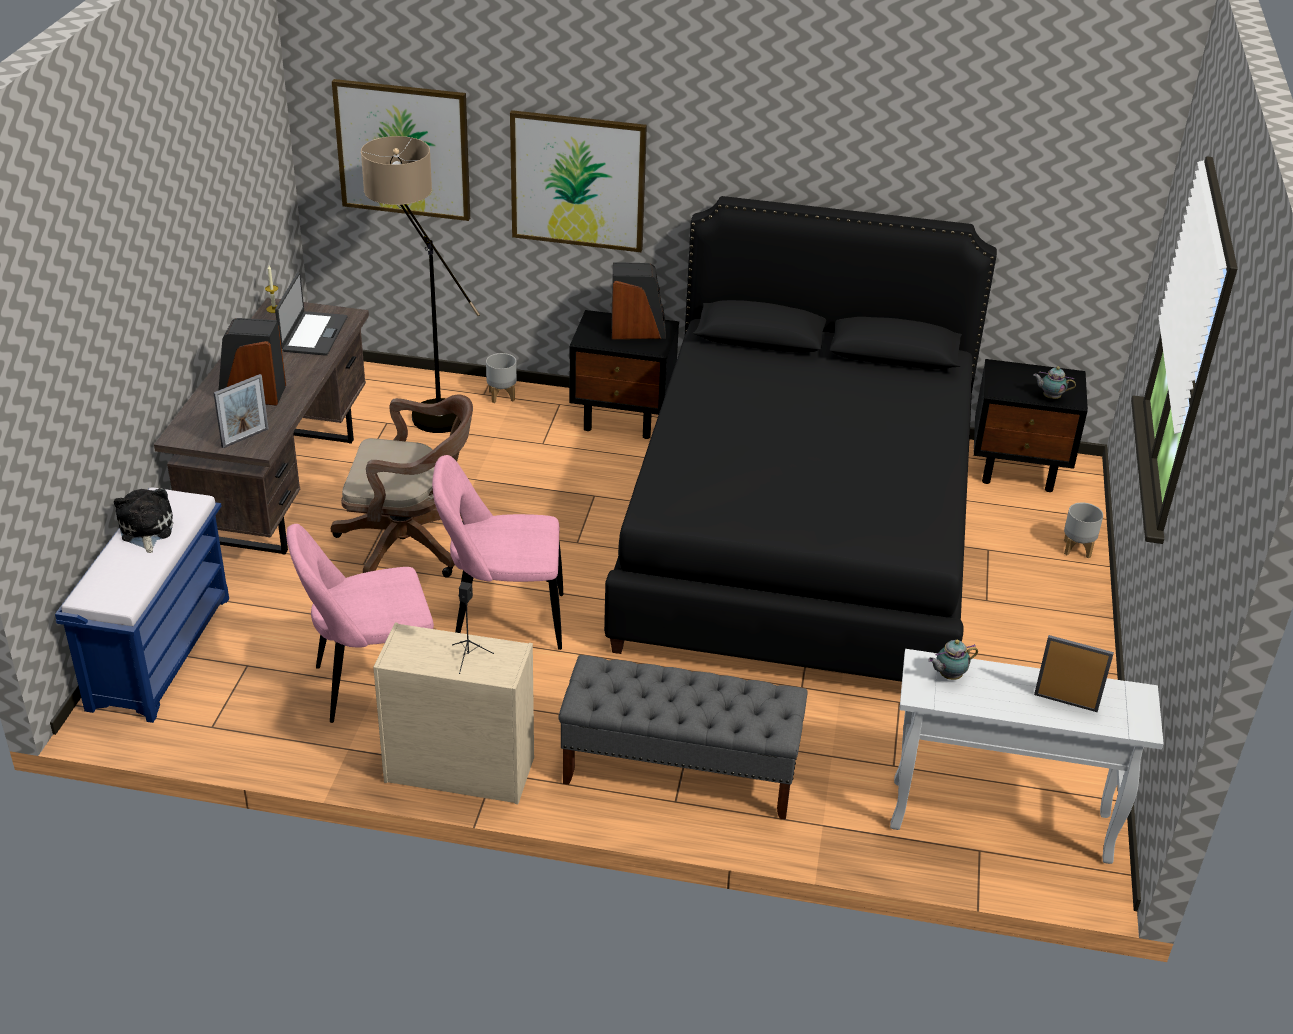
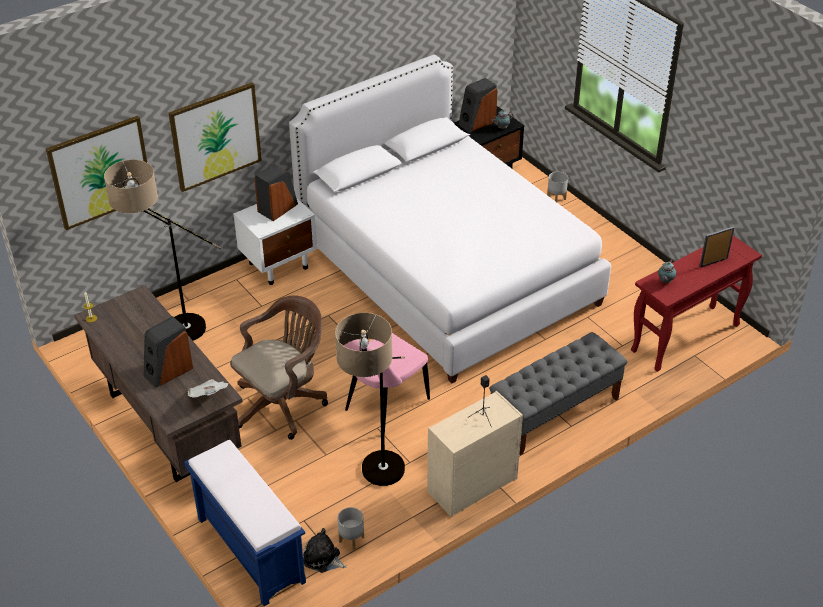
camera: 45 degrees left, 5 degrees up
plush toy [114,488,174,553] -> plush toy moved to [303,528,347,573]
picture frame [214,374,269,448] -> newspaper [188,379,229,398]
laptop [275,272,347,356] -> none
pink chair [286,524,434,723] -> floor lamp [335,313,405,486]
grey planter [486,353,517,403] -> grey planter moved to [337,507,364,550]
black nightstand [569,310,679,439] -> white nightstand [233,199,317,285]
black bed [604,196,997,682] -> white bed [289,54,611,383]
white console table [890,649,1164,864] -> red console table [631,235,762,372]
none -> speaker [458,78,497,132]

